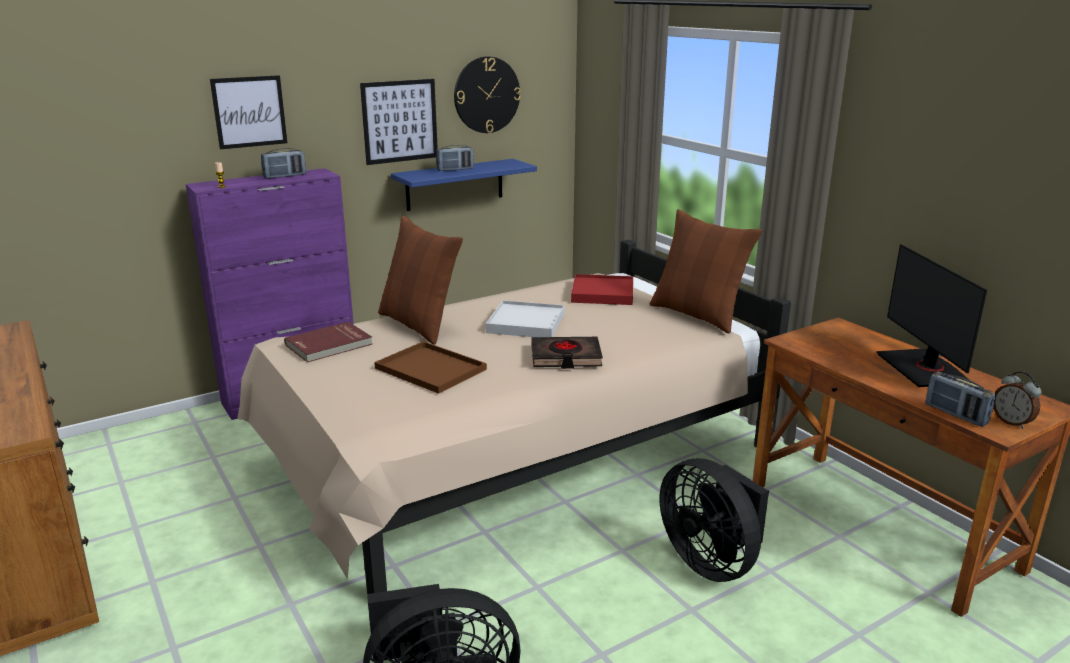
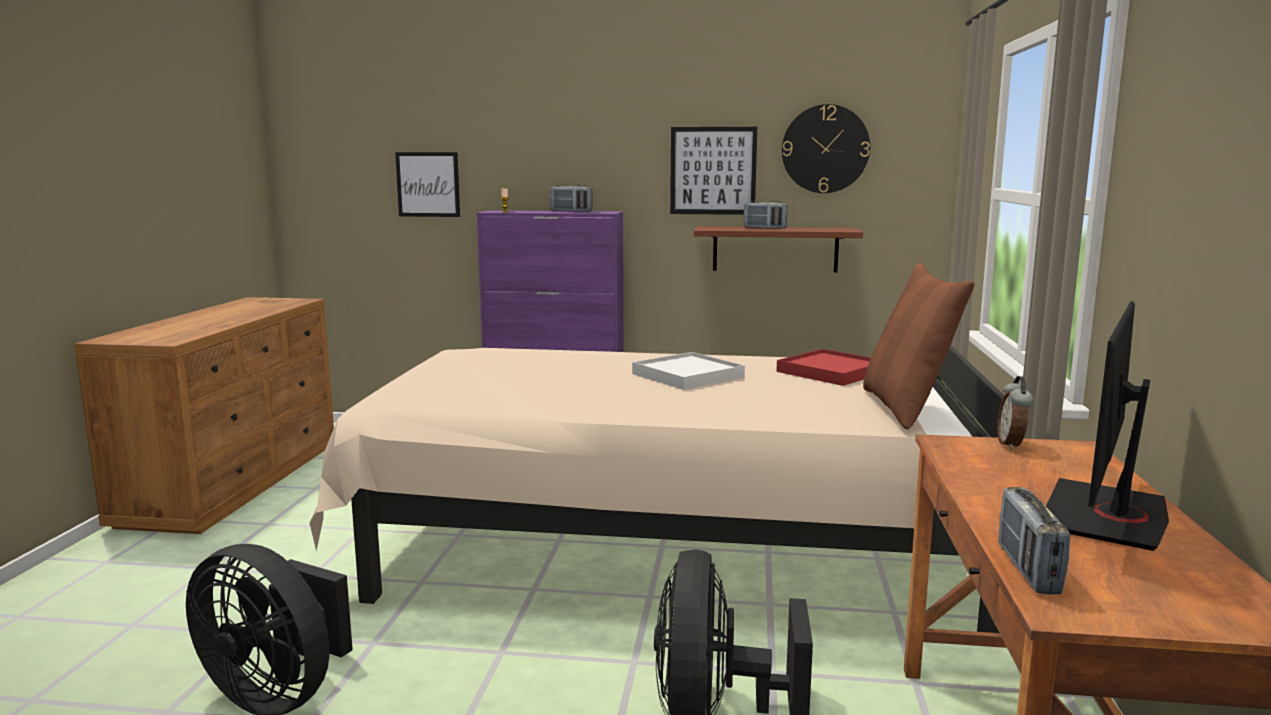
camera: 40 degrees right, 10 degrees down
picture [210,75,287,149] -> picture moved to [395,152,460,217]
red book [284,322,372,362] -> none
brown tray [374,341,487,394] -> none
brown pillow [378,216,463,345] -> none
blue shelf [391,159,537,211] -> brown shelf [694,226,863,273]
black book [531,337,603,369] -> none
alarm clock [993,371,1042,429] -> alarm clock moved to [998,376,1033,450]

